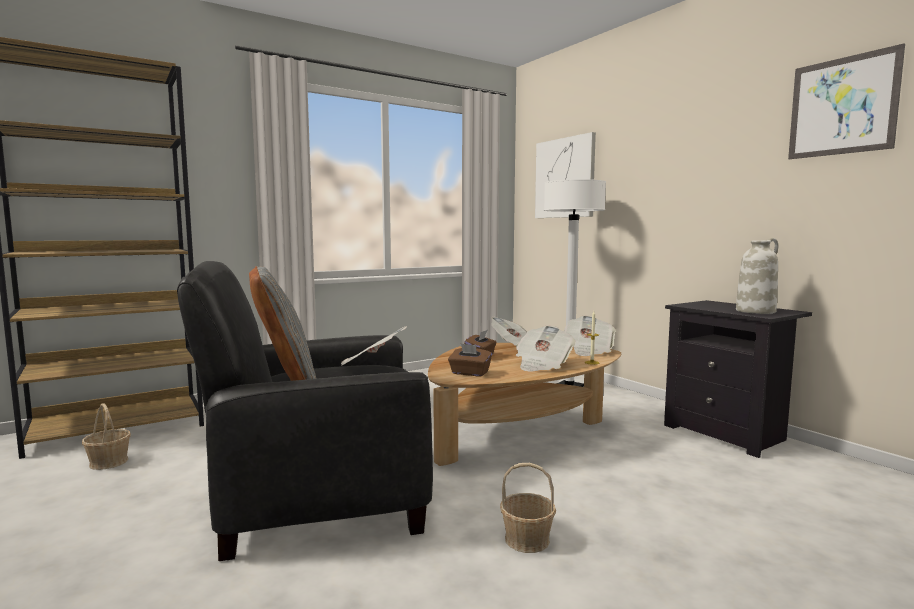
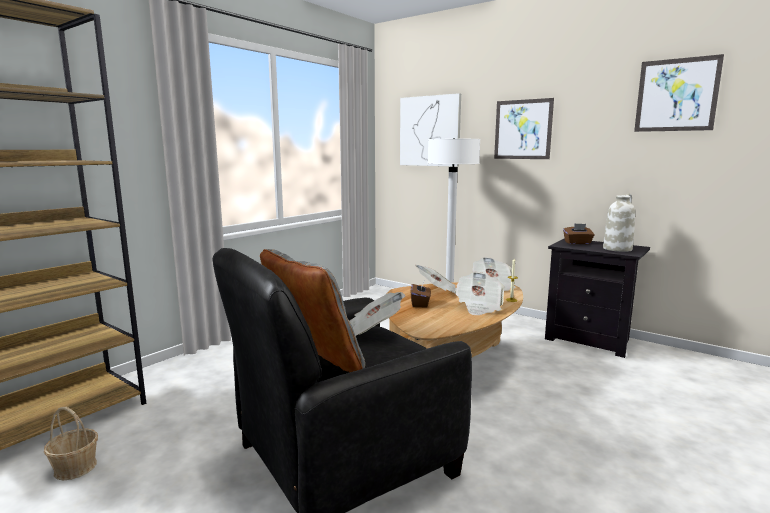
camera: 20 degrees left, 5 degrees up
brown tissue box [448,344,492,376] -> brown tissue box moved to [563,224,594,244]
basket [500,463,556,553] -> none
none -> picture [494,98,554,159]

